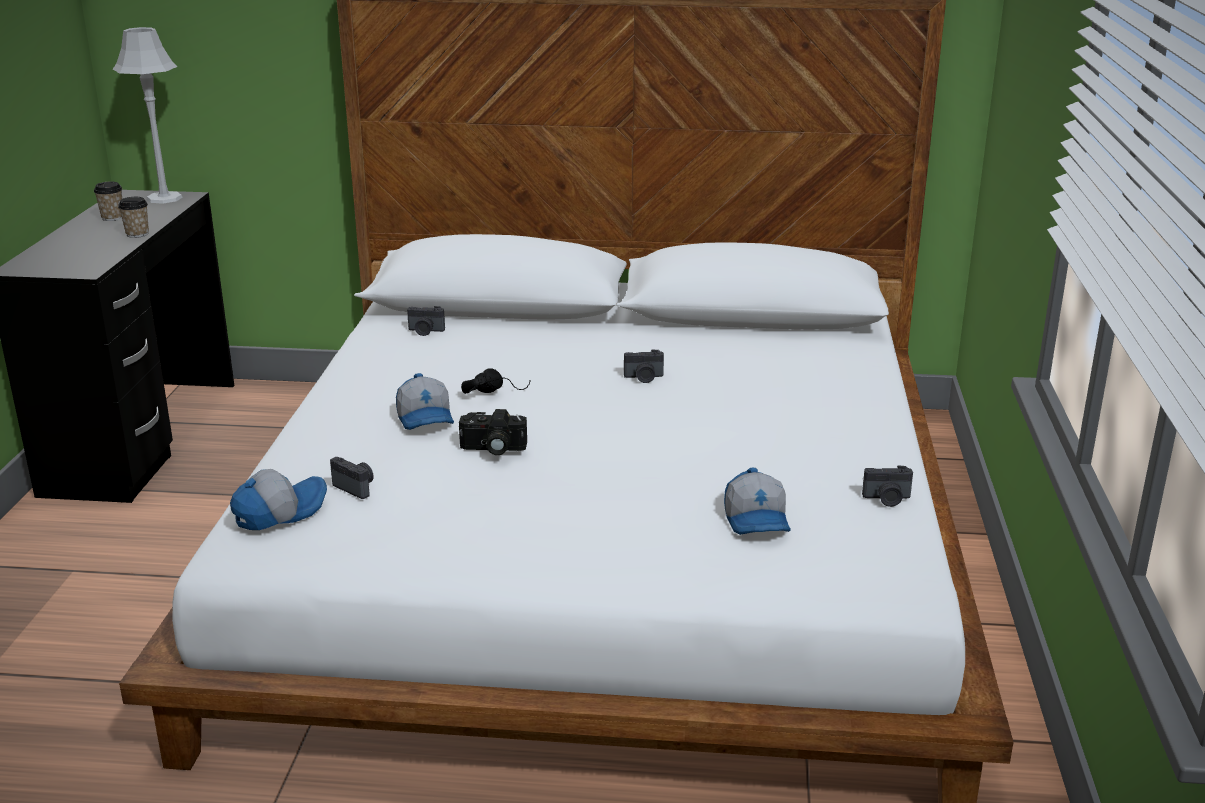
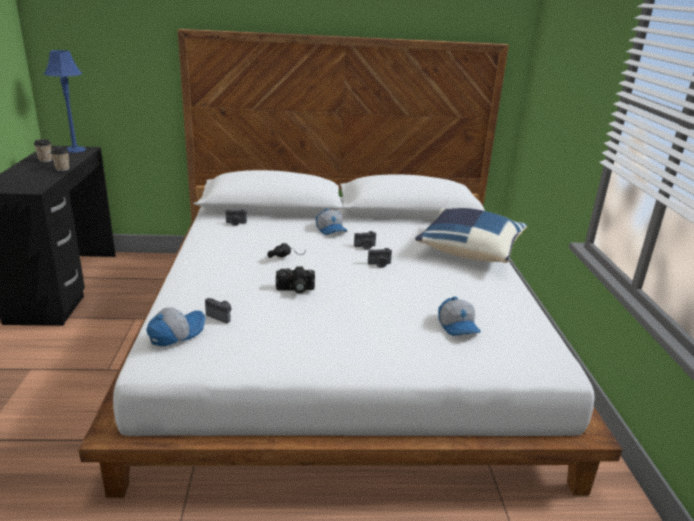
camera: 10 degrees left, 0 degrees up
grey table lamp [113,27,183,204] -> blue table lamp [44,50,86,153]
cap [396,373,454,430] -> cap moved to [316,208,347,235]
camera [862,465,913,507] -> camera moved to [368,248,392,268]
none -> blue pillow [415,208,527,263]

